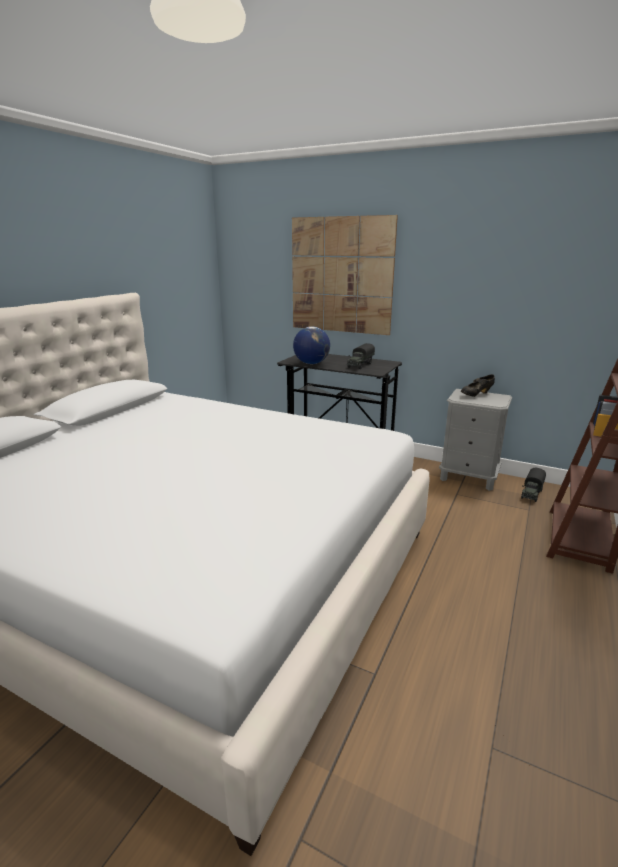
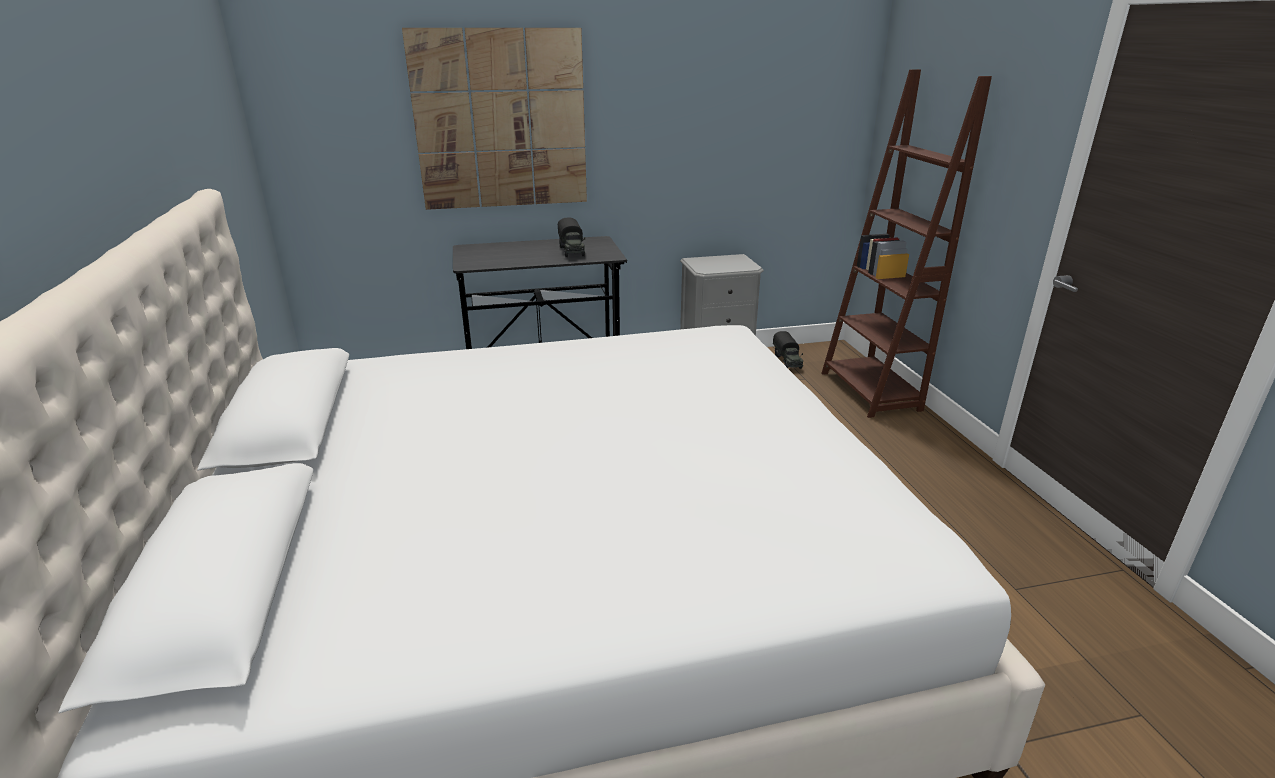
camera: 40 degrees left, 5 degrees up
globe [293,326,330,364] -> none
black shoe [461,374,495,397] -> none

